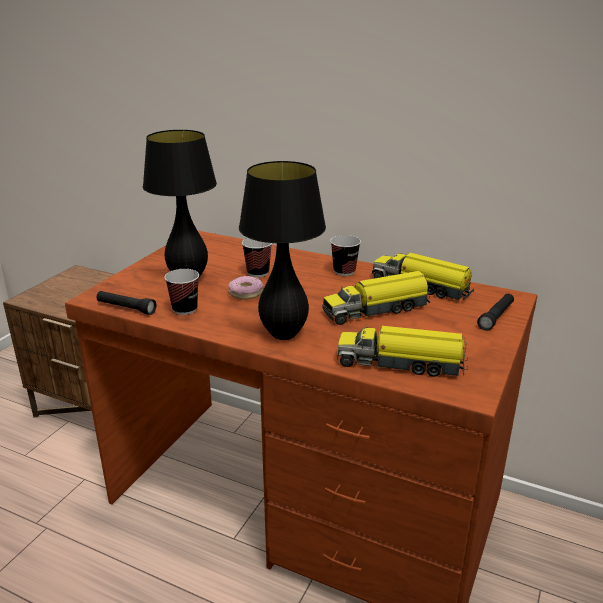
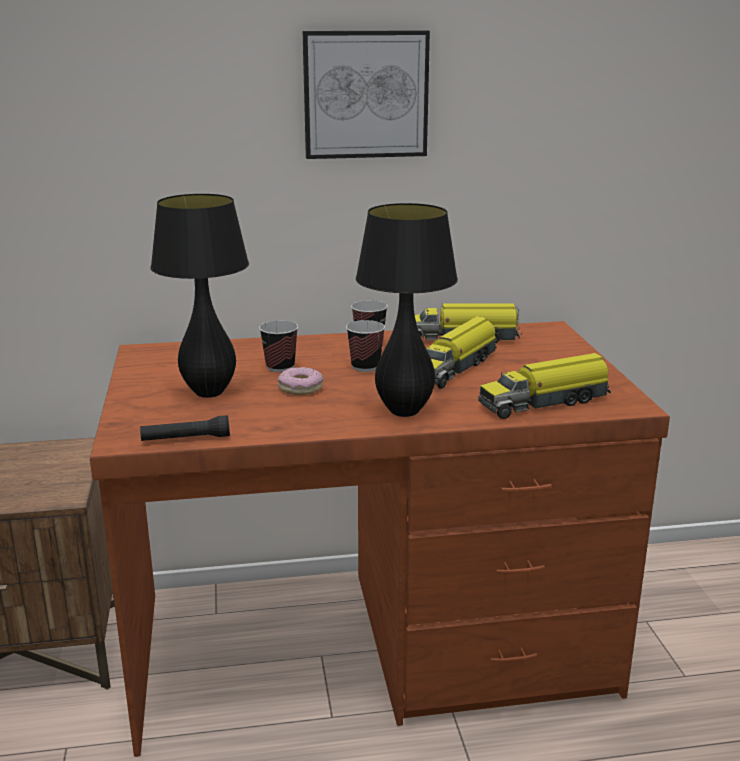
camera: 35 degrees left, 5 degrees down
cup [165,269,199,315] -> cup moved to [346,320,385,372]
black flashlight [477,294,514,331] -> none
none -> picture [302,30,430,159]

